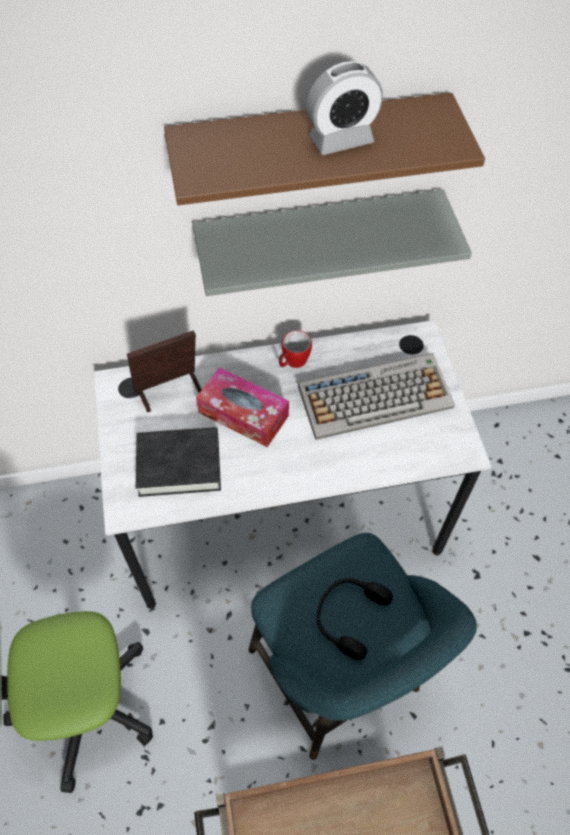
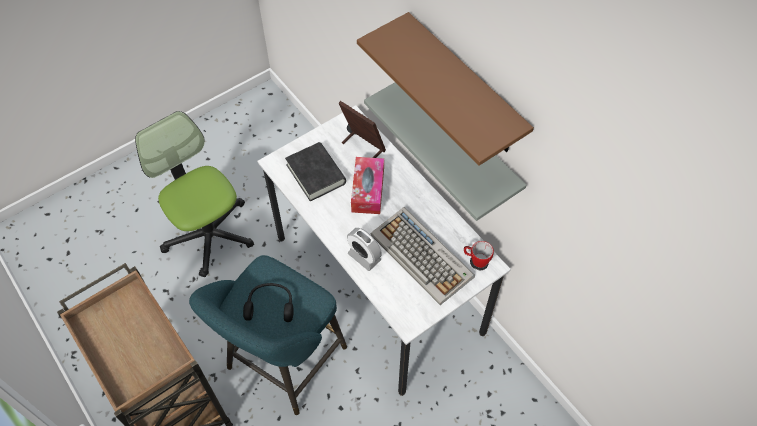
camera: 65 degrees right, 0 degrees up
mug [279,330,312,368] -> mug moved to [464,241,494,268]
alarm clock [306,61,383,155] -> alarm clock moved to [347,228,382,271]

